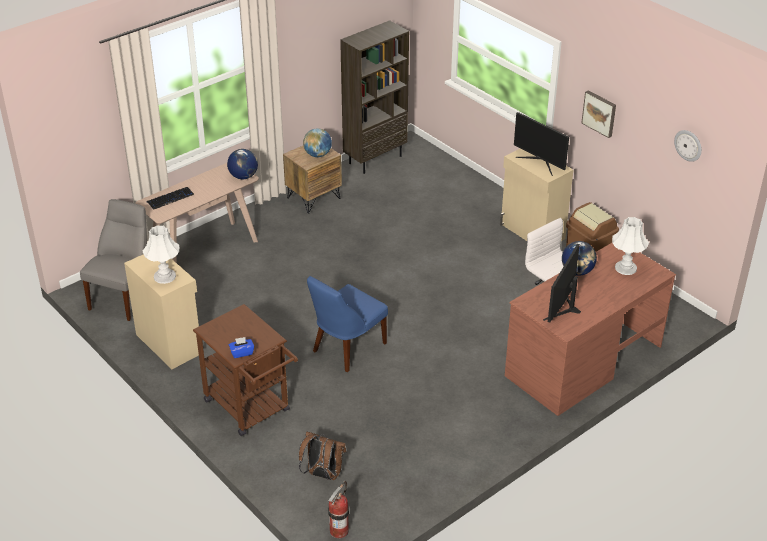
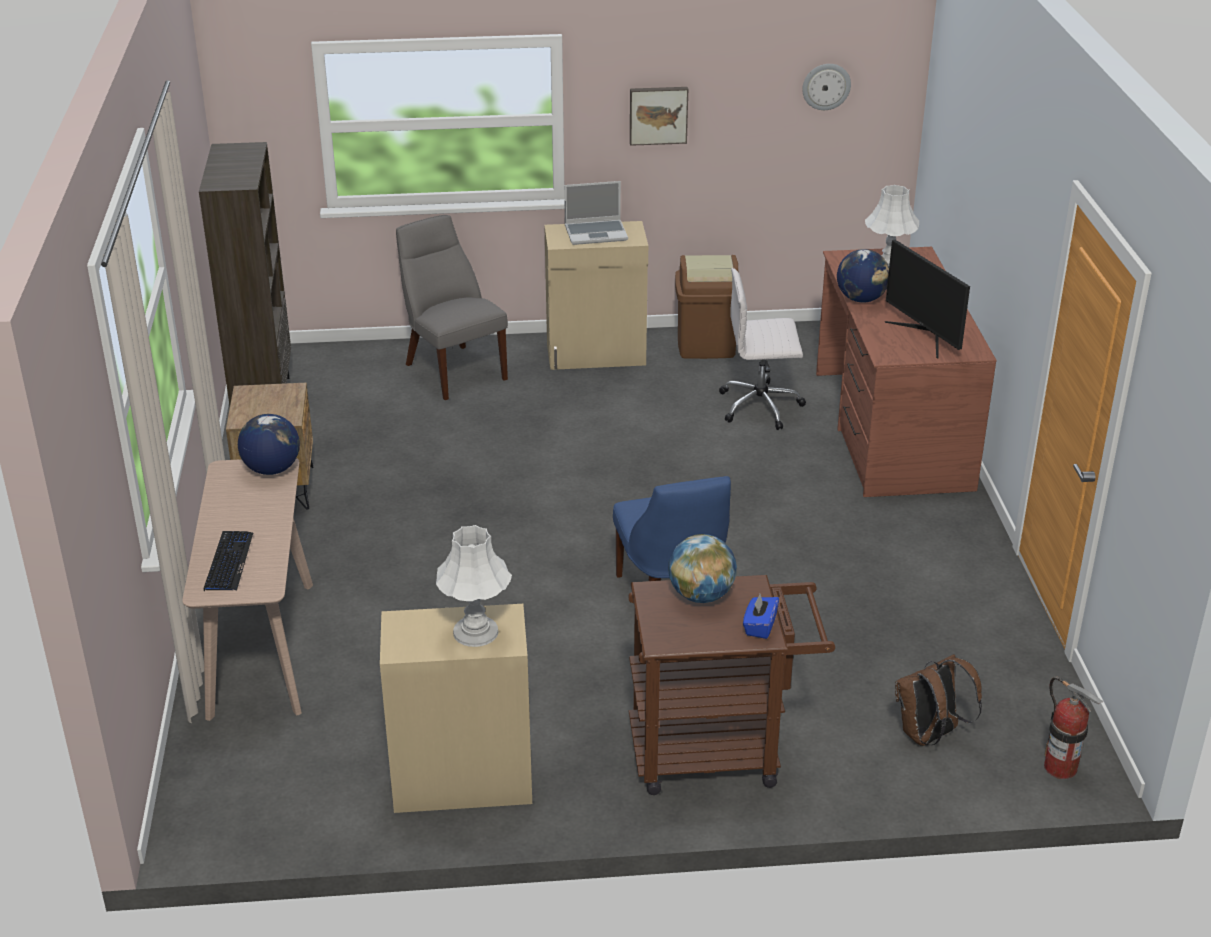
camera: 55 degrees left, 5 degrees down
grey chair [80,199,147,321] -> grey chair moved to [396,215,508,400]
globe [303,128,332,157] -> globe moved to [669,534,737,603]
monitor [514,112,569,176] -> laptop [564,181,628,245]

